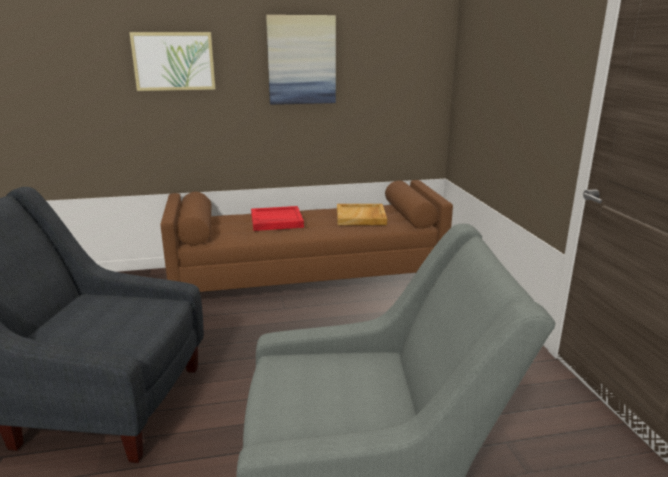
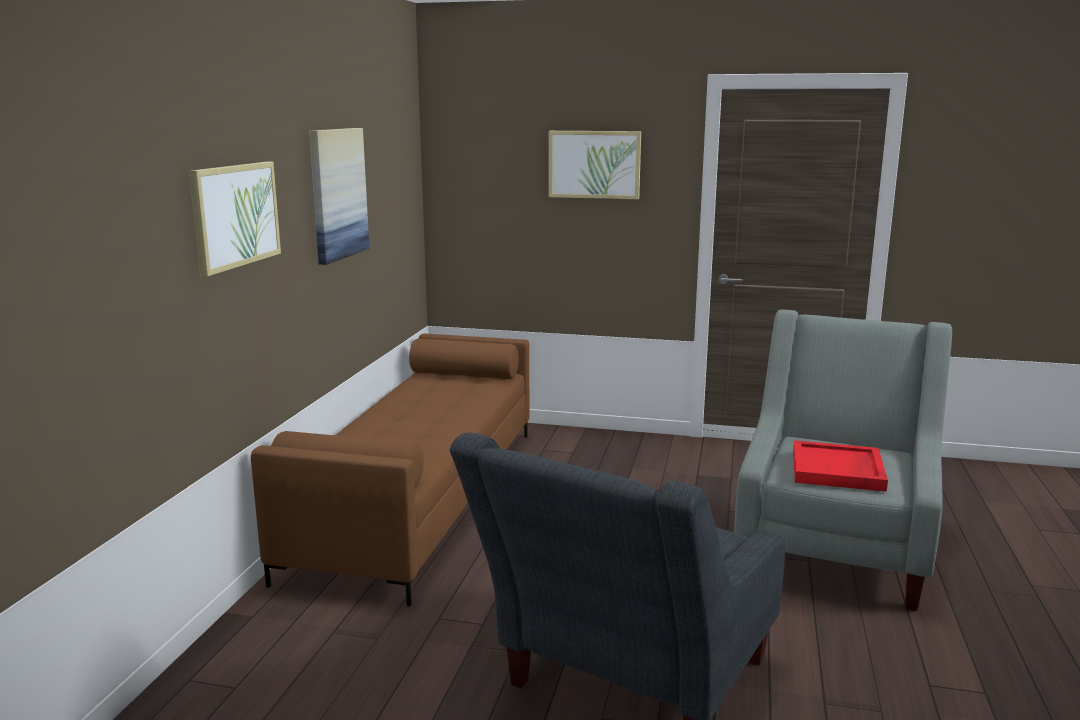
camera: 65 degrees left, 5 degrees down
red tray [251,206,304,231] -> red tray moved to [793,440,888,492]
beige tray [337,204,387,225] -> none
none -> picture [549,131,641,199]

